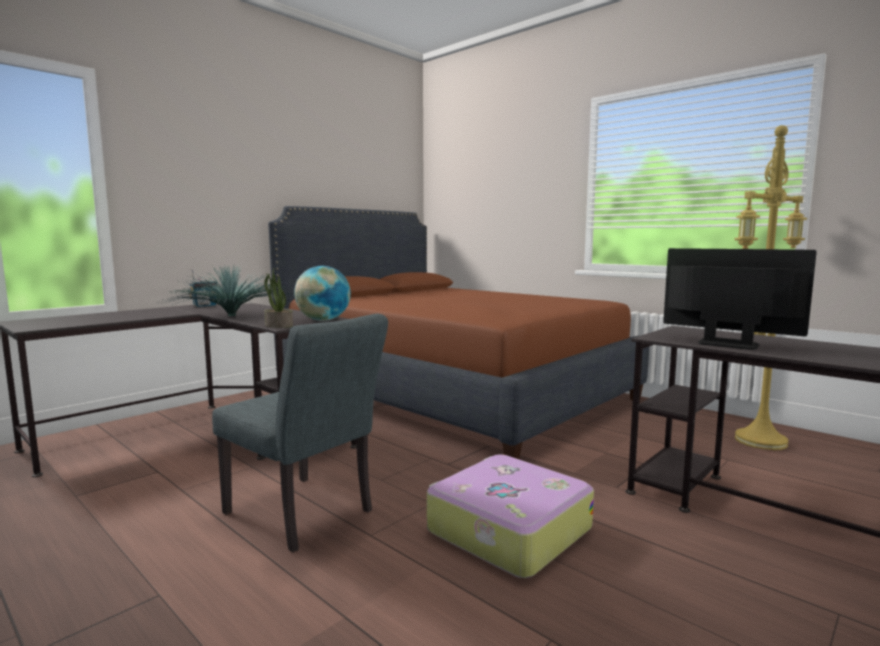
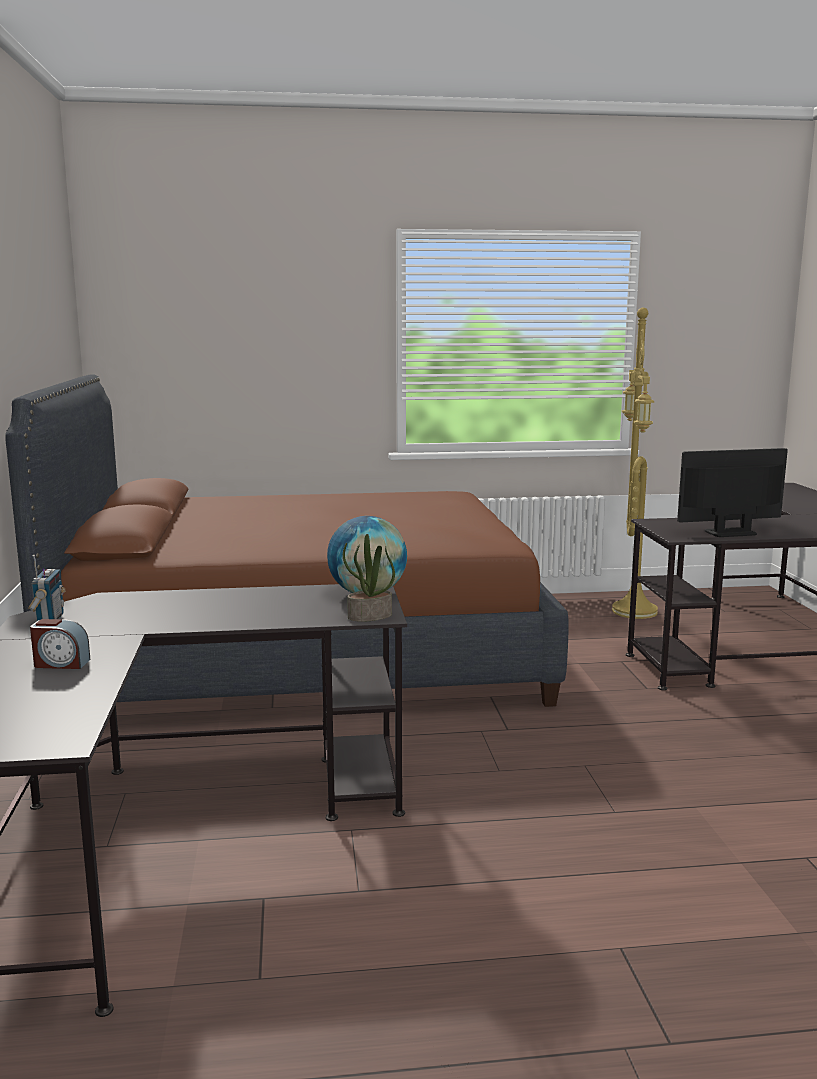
camera: 50 degrees left, 5 degrees up
potted plant [165,265,294,316] -> none
grey chair [212,314,388,552] -> none
suitcase [427,454,594,578] -> none
none -> alarm clock [30,619,90,669]

